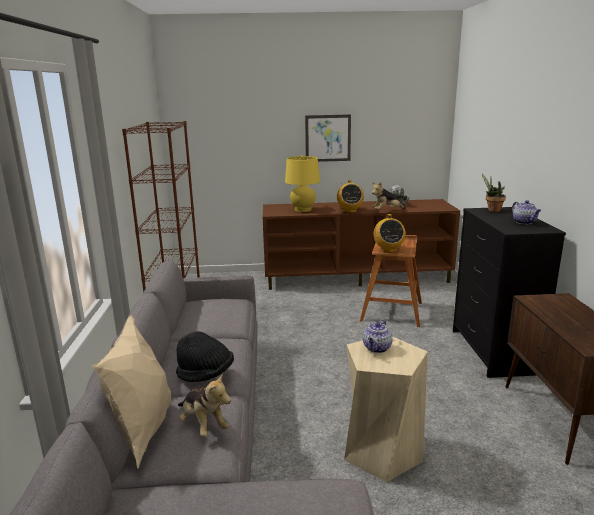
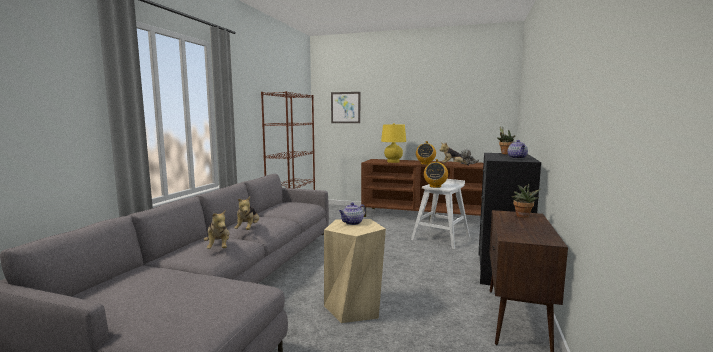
camera: 20 degrees right, 10 degrees down
beige pillow [91,315,171,469] -> none
black hat [176,331,234,382] -> plush toy [234,197,259,230]
picture [305,114,351,162] -> picture moved to [331,92,360,123]
brown stool [360,235,422,327] -> white stool [411,179,470,249]
none -> potted plant [512,183,541,218]

